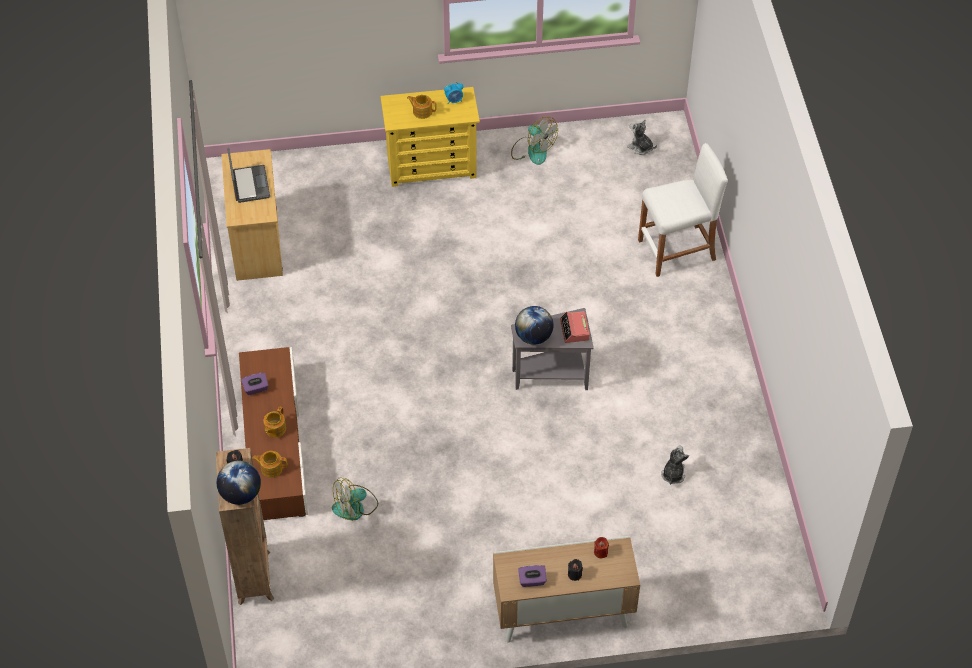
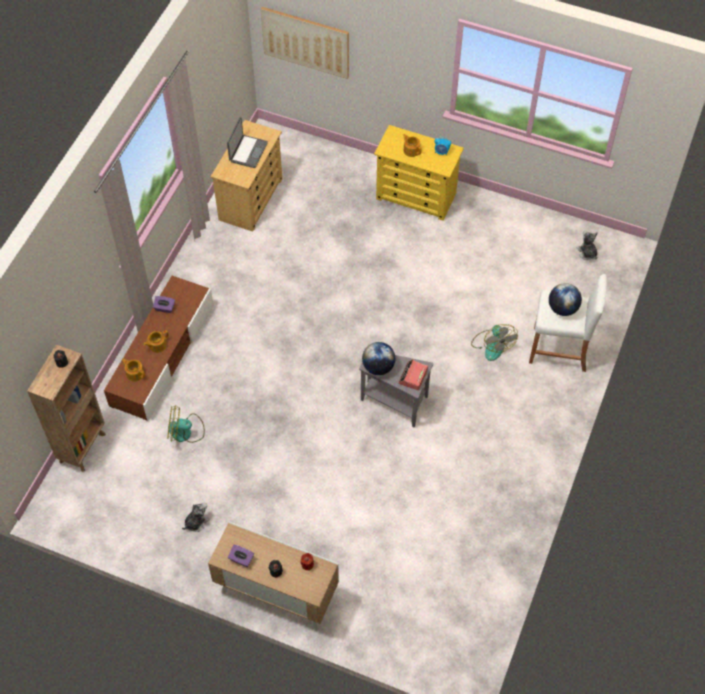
camera: 30 degrees right, 5 degrees up
globe [217,461,261,505] -> globe moved to [549,283,582,316]
fan [511,117,558,165] -> fan moved to [471,324,518,361]
plush toy [661,446,689,485] -> plush toy moved to [182,503,210,532]
none -> picture [261,7,349,79]

